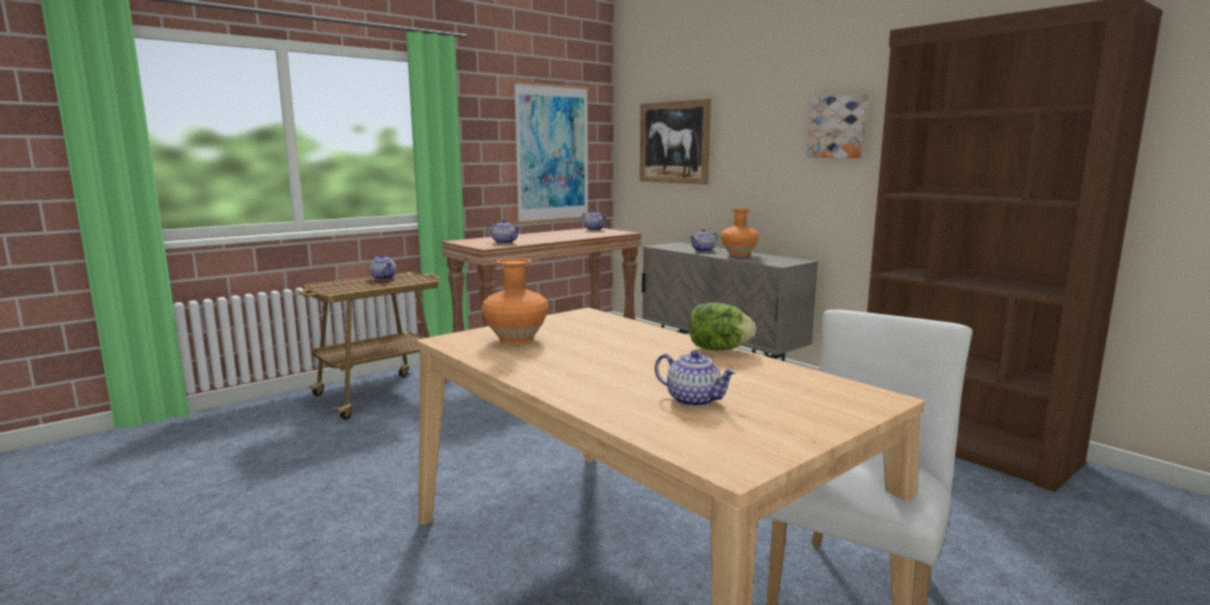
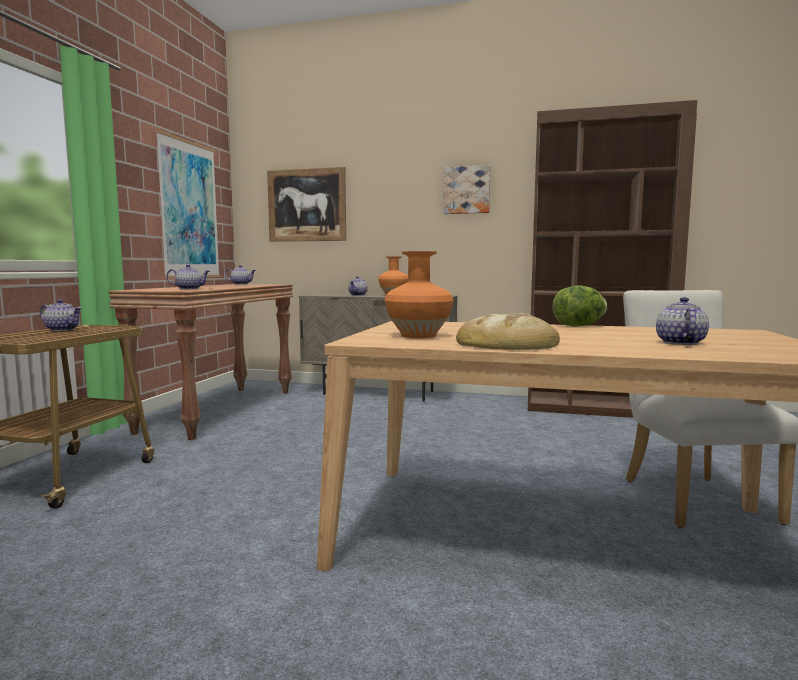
camera: 35 degrees left, 5 degrees down
teapot [655,350,737,407] -> teapot turned 75 degrees counterclockwise [656,297,709,345]
none -> bread [456,313,560,350]

